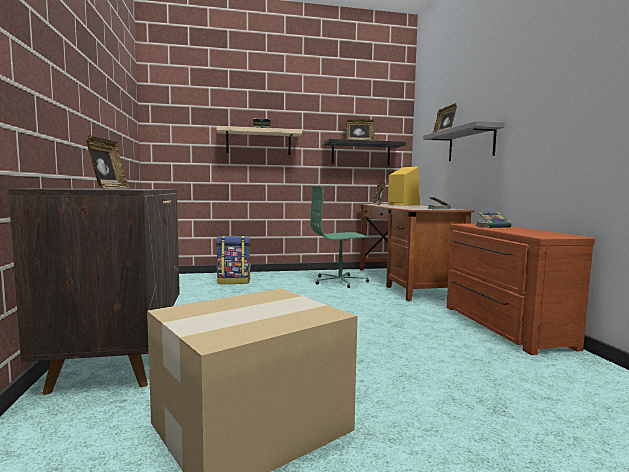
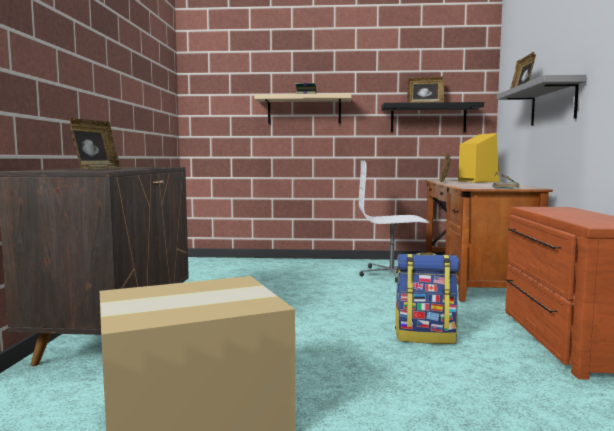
camera: 15 degrees right, 0 degrees up
backpack [216,236,251,284] -> backpack moved to [395,252,460,344]
green office chair [310,186,373,288] -> white office chair [359,160,430,282]
book [475,212,512,228] -> none

